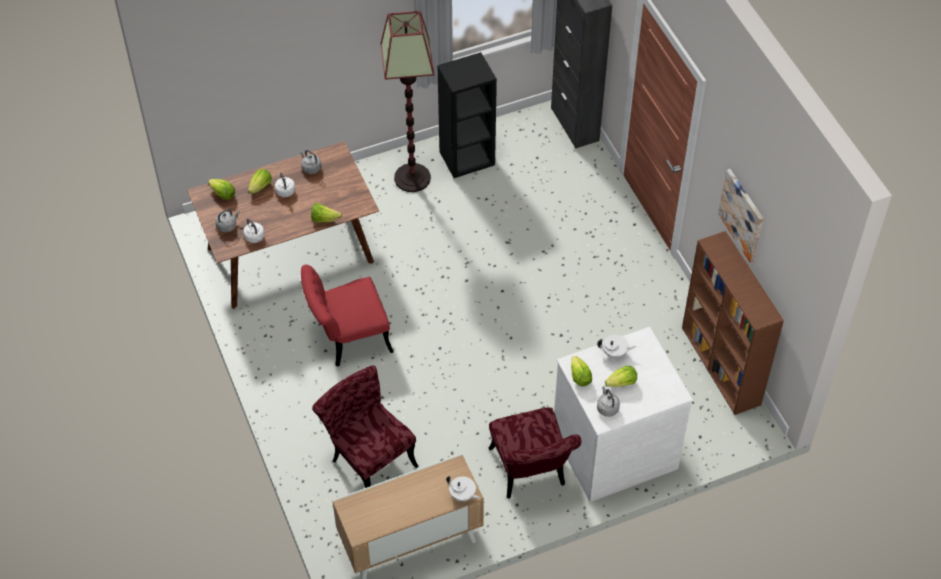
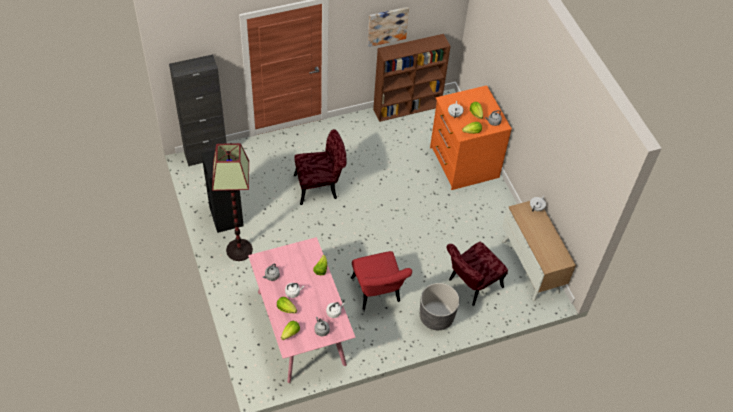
camera: 90 degrees left, 0 degrees up
brown dining table [187,141,379,309] -> pink dining table [248,237,356,383]
red chair [489,407,582,499] -> red chair moved to [294,129,347,205]
white dresser [554,327,693,502] -> orange dresser [430,85,512,190]
none -> grey planter [420,283,460,330]

